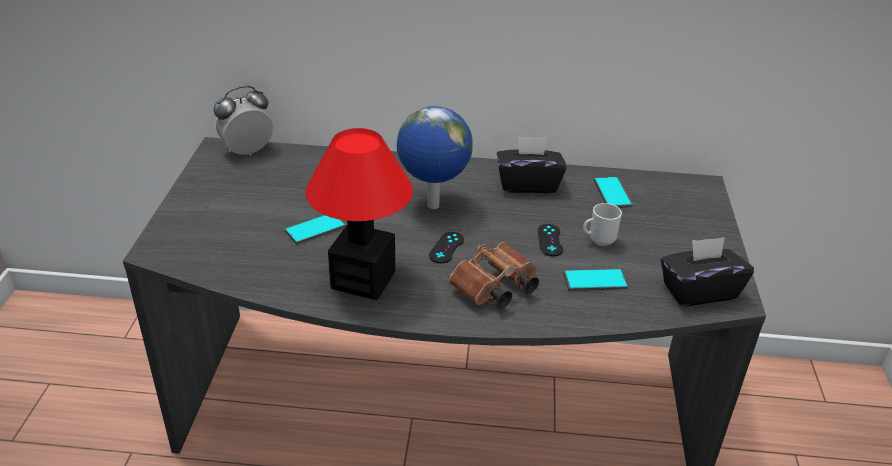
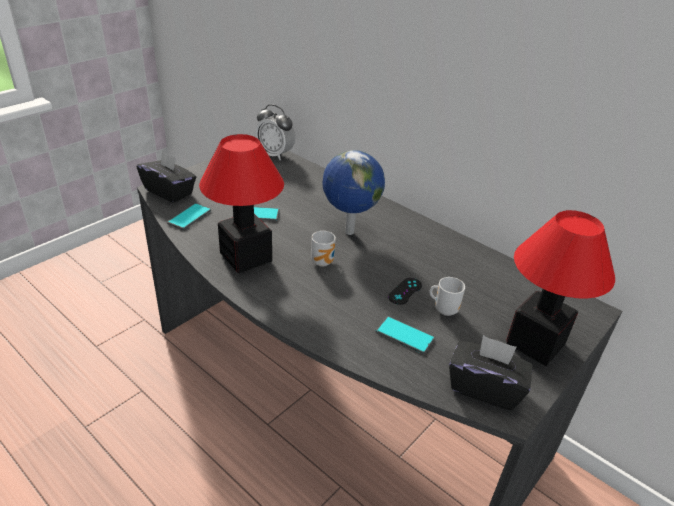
camera: 35 degrees right, 0 degrees up
alarm clock [214,86,273,155] -> alarm clock turned 150 degrees counterclockwise [255,104,295,160]
black game controller [429,232,464,264] -> mug [311,231,336,267]
brown binoculars [449,242,539,309] -> none
black tissue box [497,136,567,193] -> black tissue box moved to [137,150,196,203]
phone [594,177,633,208] -> phone moved to [167,203,211,230]
none -> table lamp [506,210,615,366]

